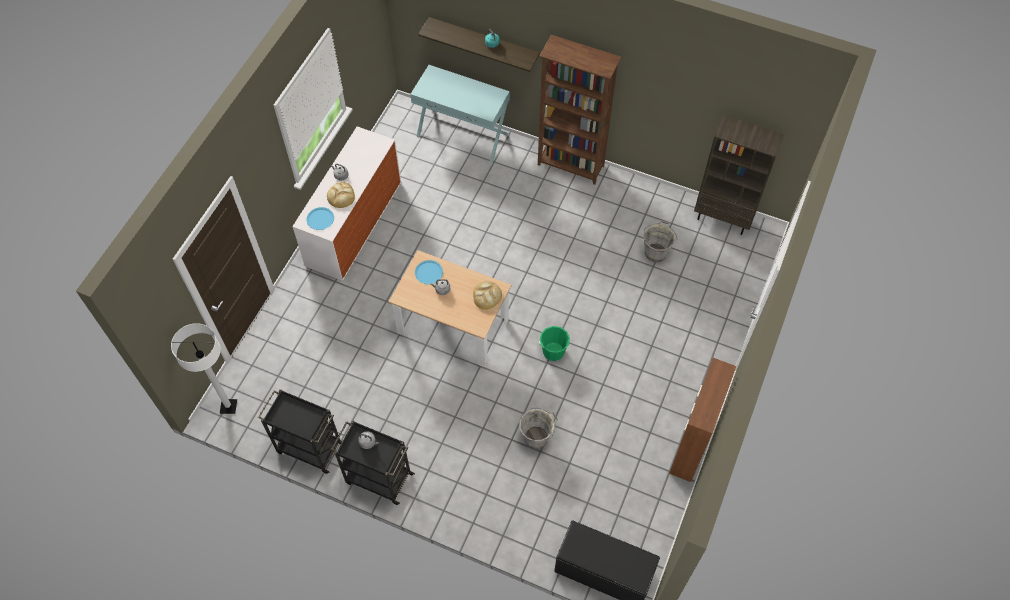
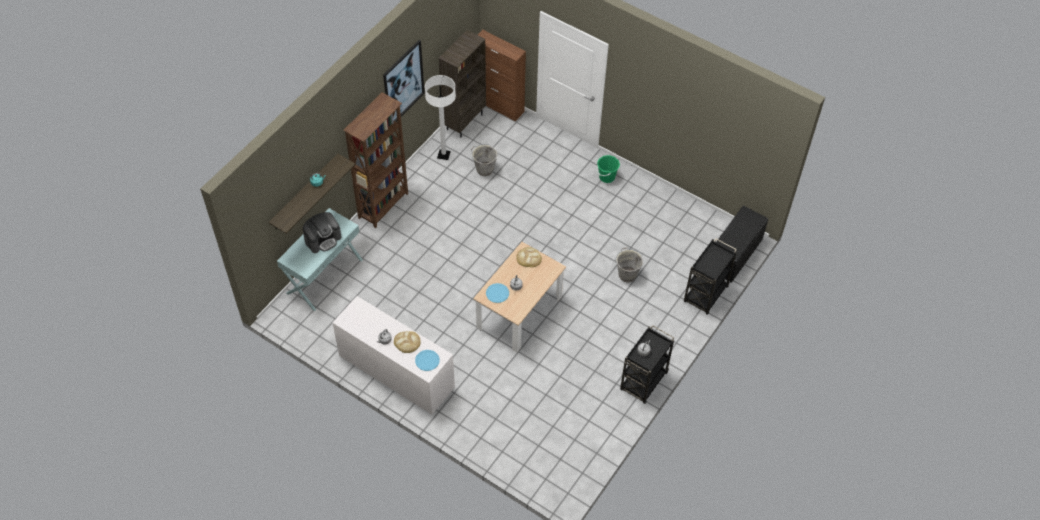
camera: 80 degrees left, 5 degrees down
white floor lamp [171,323,237,414] -> white floor lamp moved to [425,75,456,160]
black cart [258,389,342,474] -> black cart moved to [684,239,737,315]
green bucket [539,326,570,361] -> green bucket moved to [597,155,620,183]
brown cabinet [669,358,736,482] -> brown cabinet moved to [478,30,526,121]
none -> coffee machine [303,212,342,253]
none -> picture [383,40,425,122]

